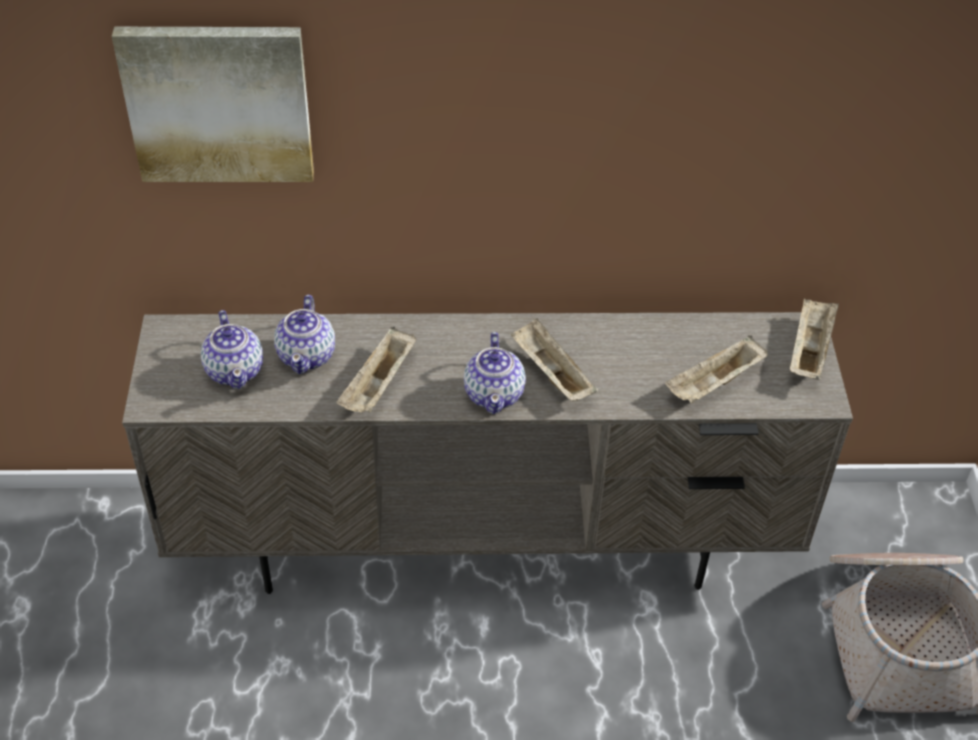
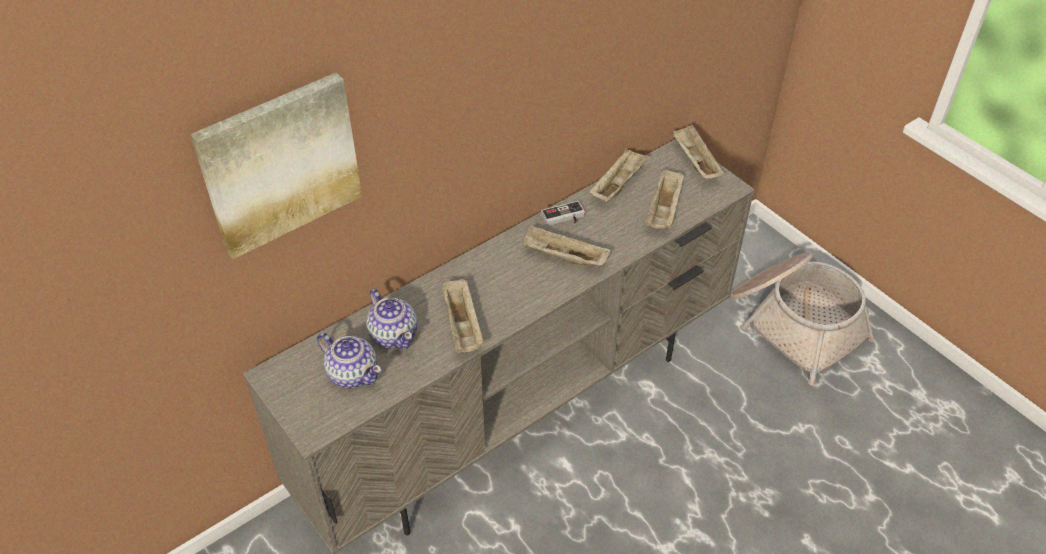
camera: 35 degrees left, 0 degrees up
teapot [464,332,526,414] -> none
none -> game controller [541,201,585,226]
none -> beige tray [589,149,650,202]

